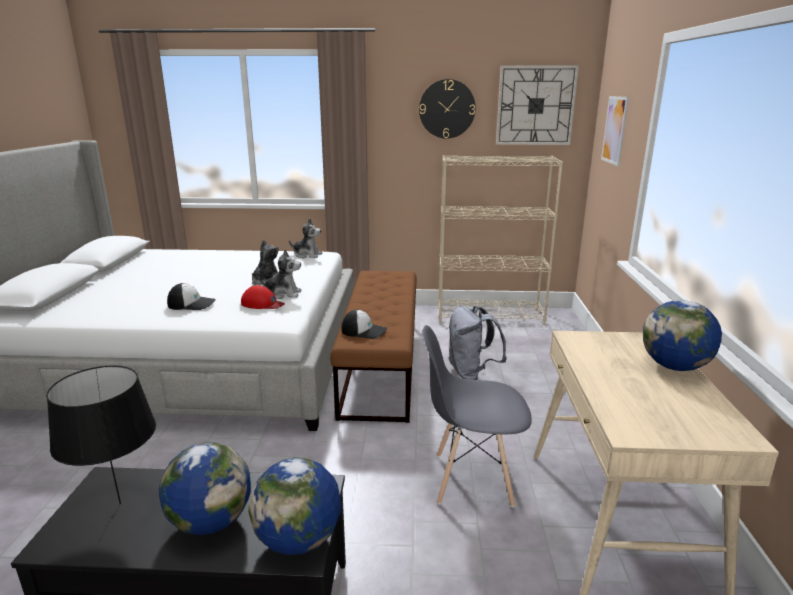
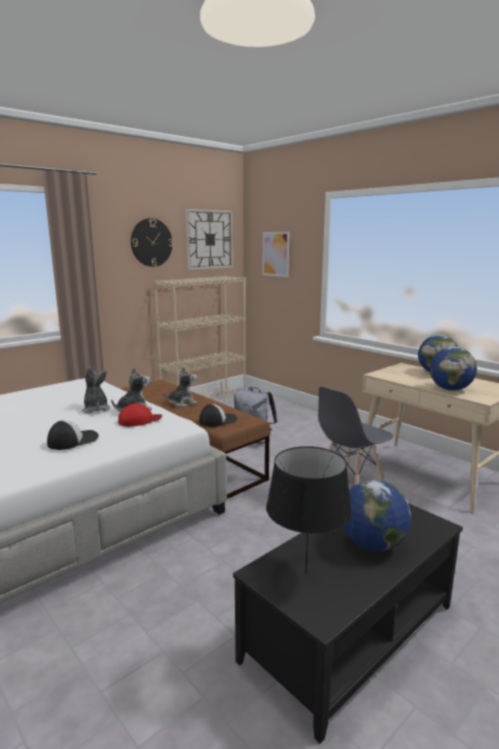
camera: 45 degrees left, 5 degrees down
globe [249,458,342,555] -> globe moved to [430,347,477,391]
plush toy [289,218,323,258] -> plush toy moved to [163,367,197,407]

